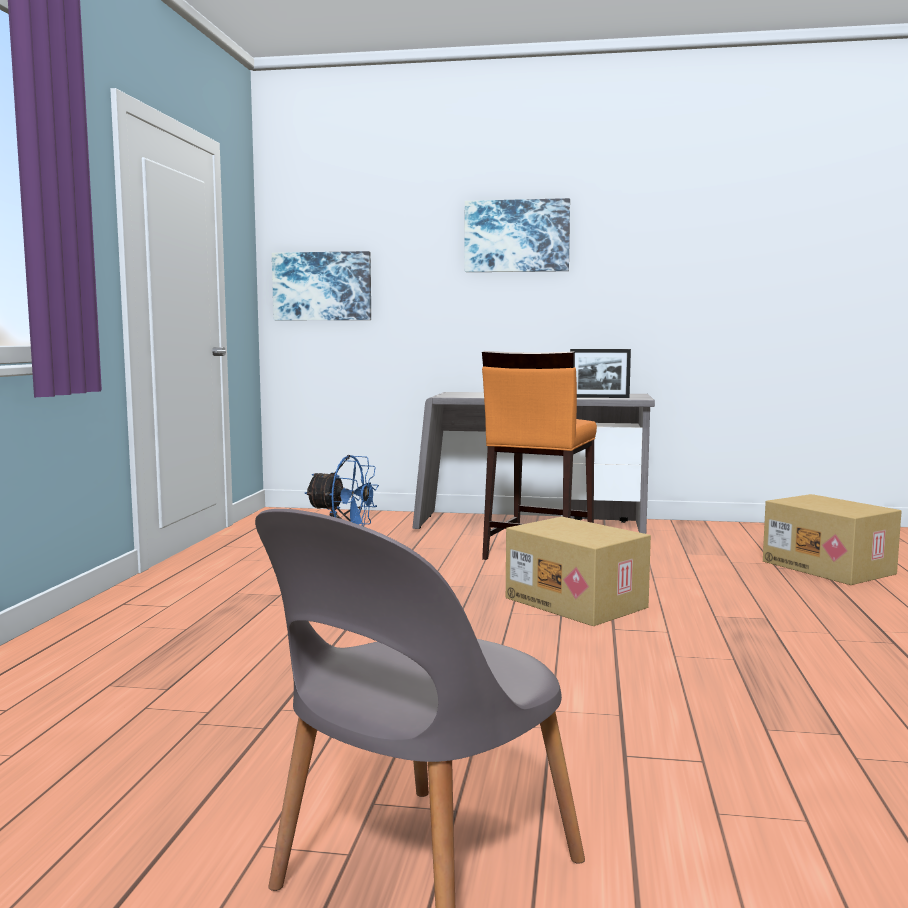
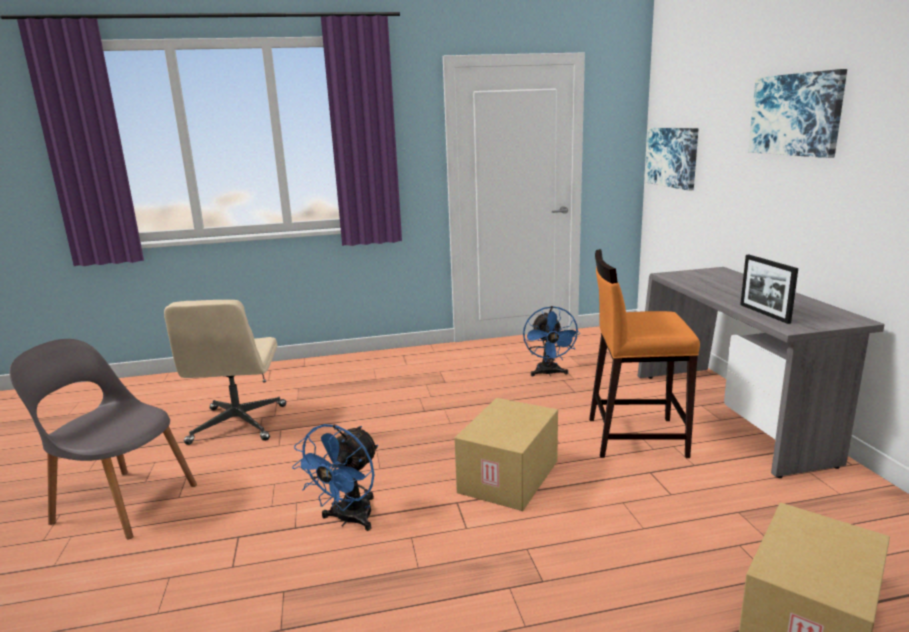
camera: 70 degrees right, 10 degrees up
none -> beige office chair [164,300,286,445]
none -> blue fan [292,424,378,531]

